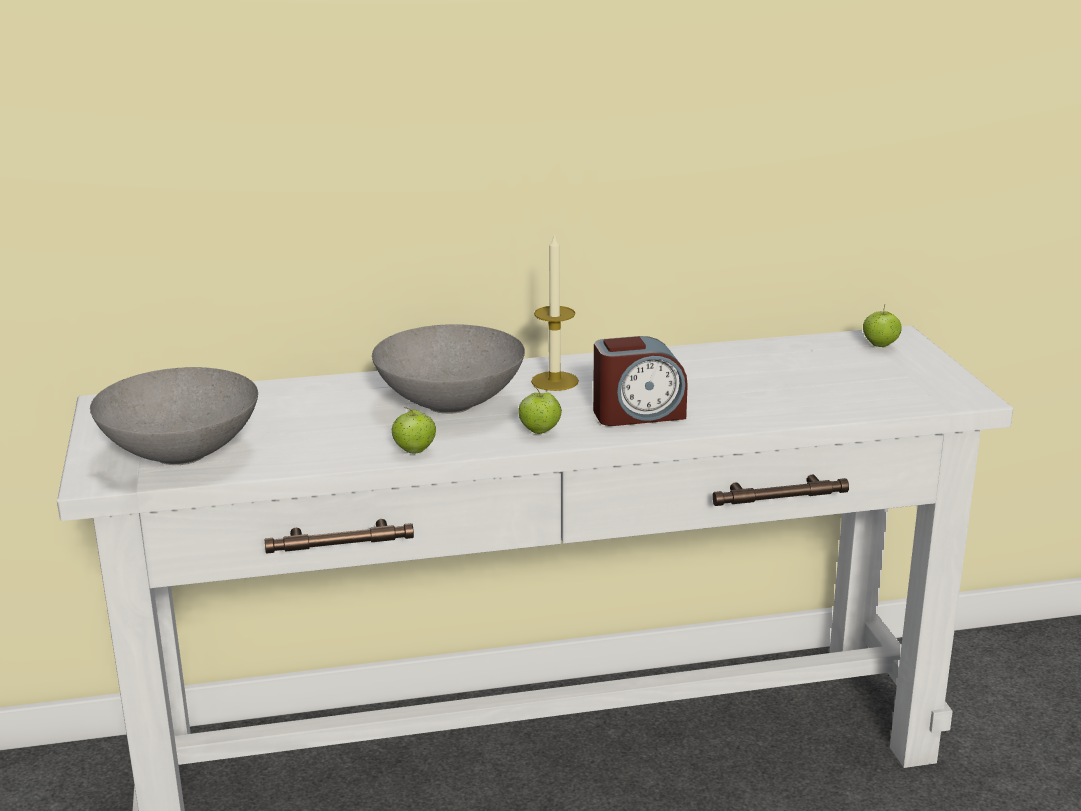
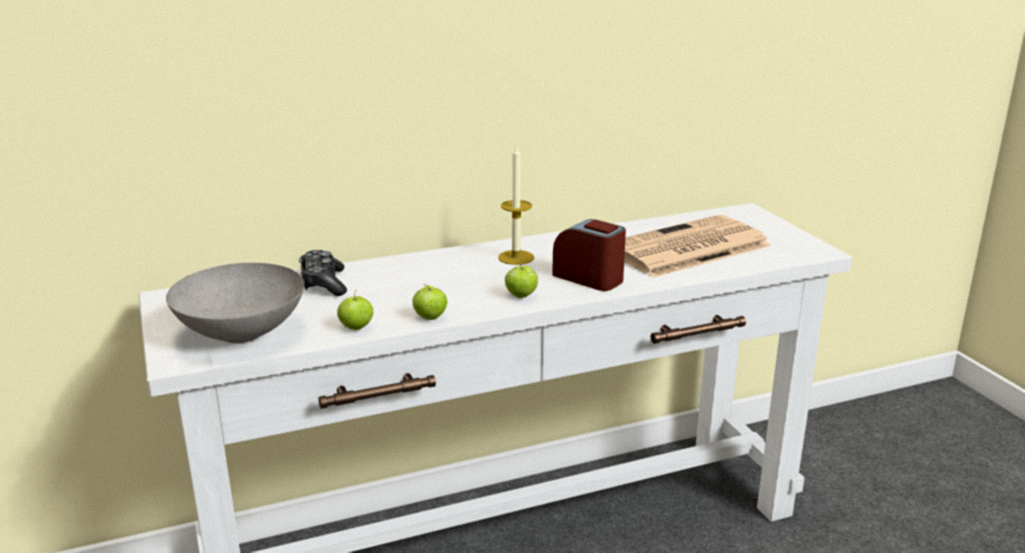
camera: 10 degrees left, 0 degrees up
grey bowl [372,324,525,414] -> none
alarm clock [593,336,688,426] -> alarm clock turned 120 degrees counterclockwise [552,219,626,291]
apple [863,304,902,347] -> apple moved to [337,290,373,330]
none -> game controller [299,250,347,296]
none -> newspaper [624,215,771,278]

